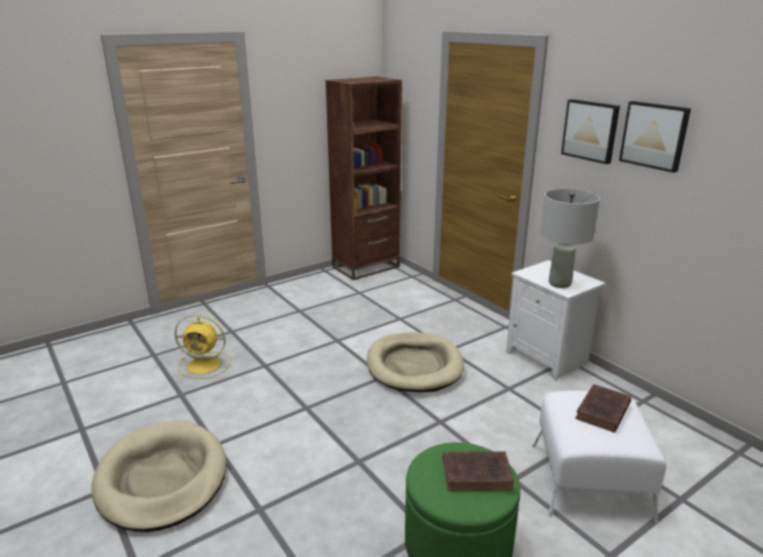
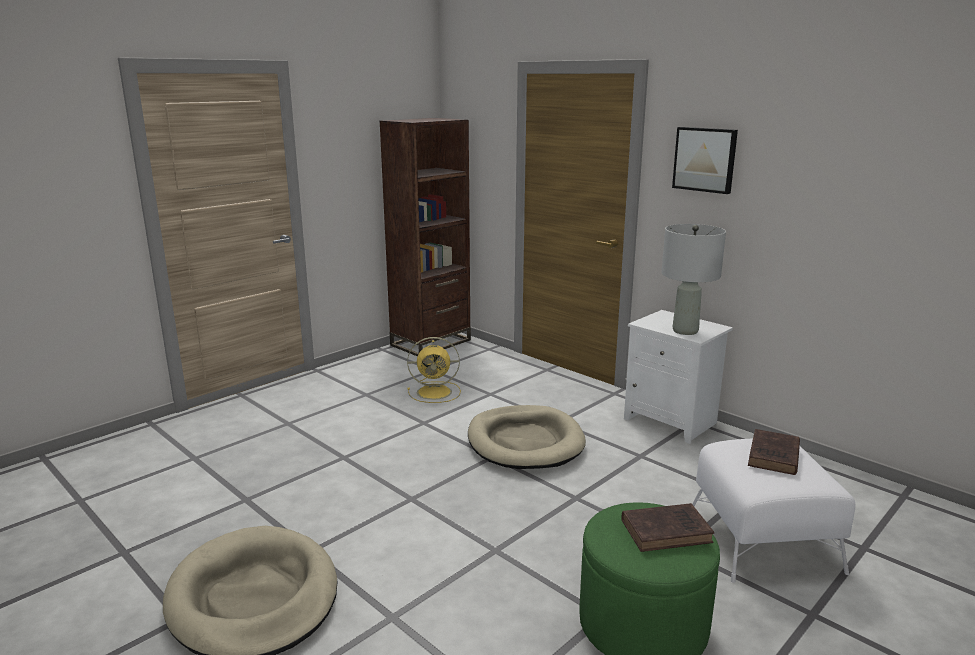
camera: 10 degrees left, 5 degrees down
yellow fan [175,314,231,379] -> yellow fan moved to [407,337,461,403]
picture [619,101,691,173] -> none

